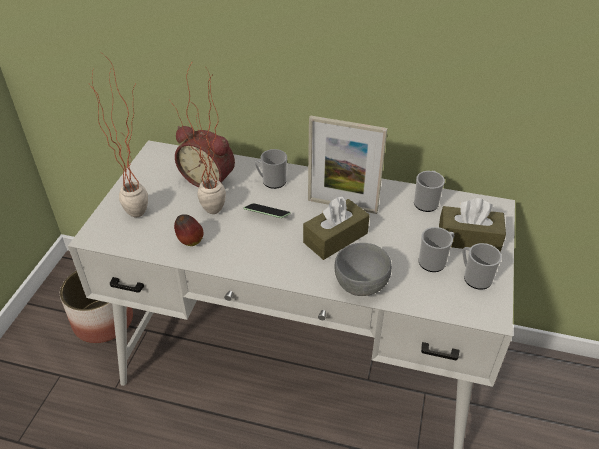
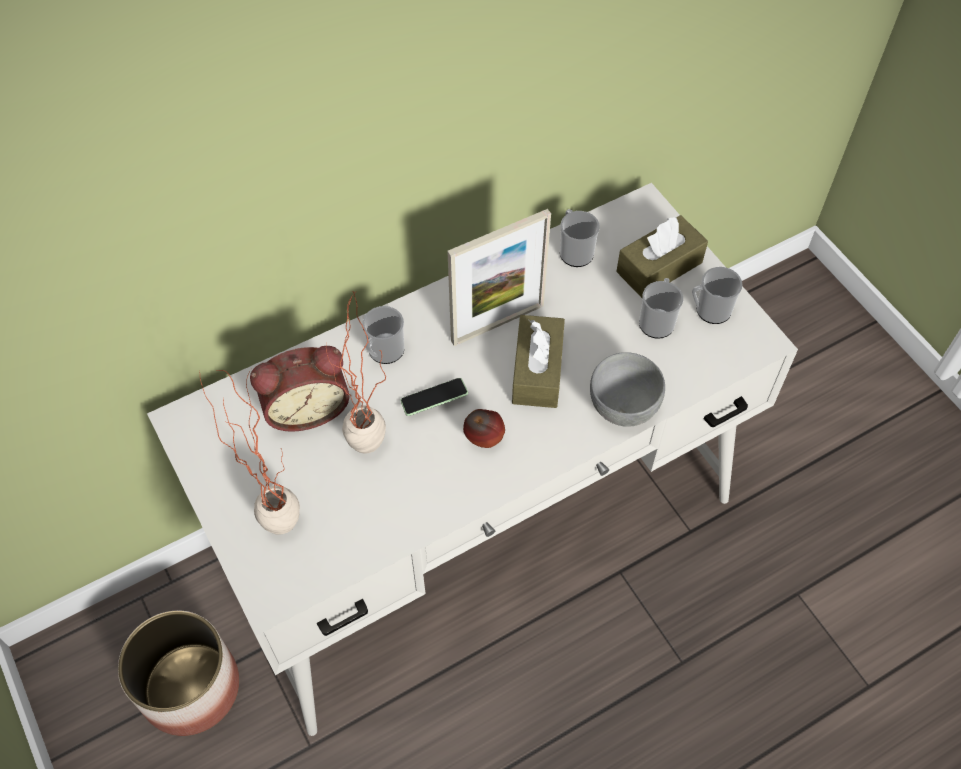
camera: 45 degrees left, 15 degrees up
apple [174,214,203,246] -> apple moved to [463,409,505,448]

